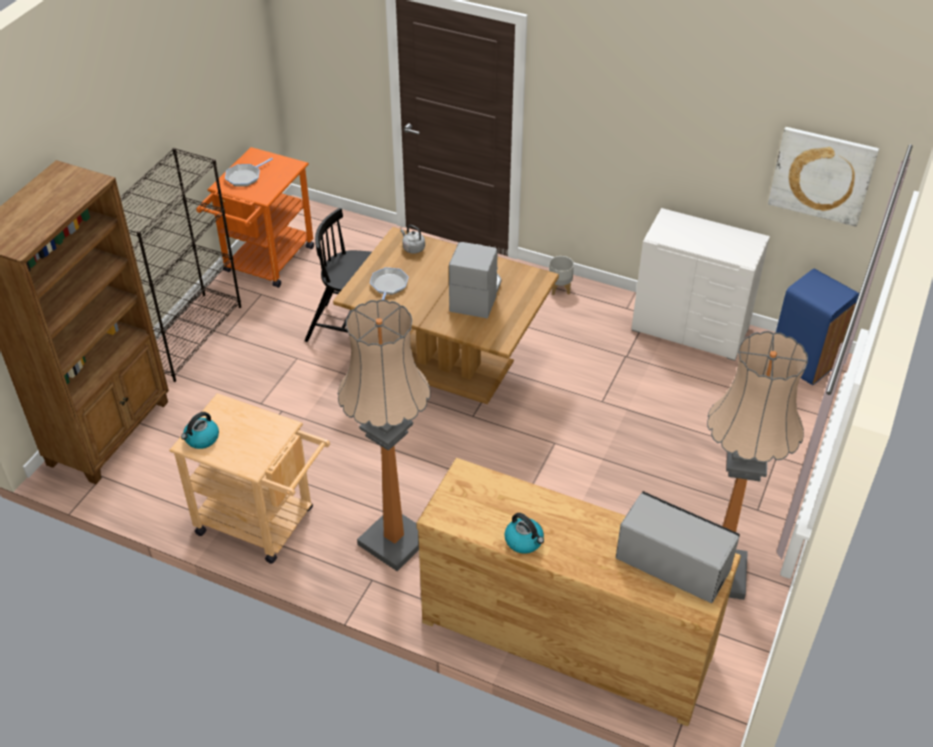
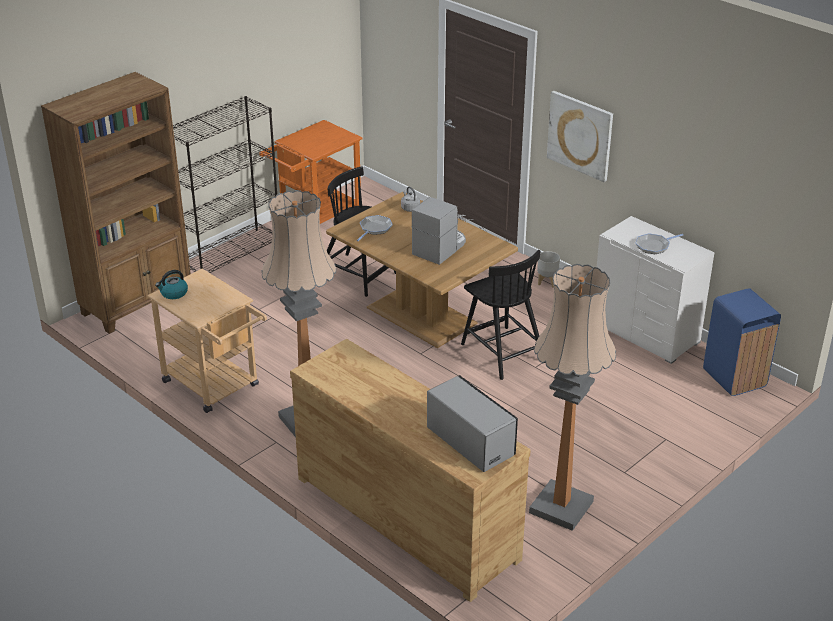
camera: 20 degrees right, 10 degrees down
frying pan [225,158,273,187] -> frying pan moved to [635,233,683,254]
kettle [504,513,544,554] -> none
picture [768,127,879,227] -> picture moved to [547,91,613,182]
none -> black chair [461,250,545,380]

